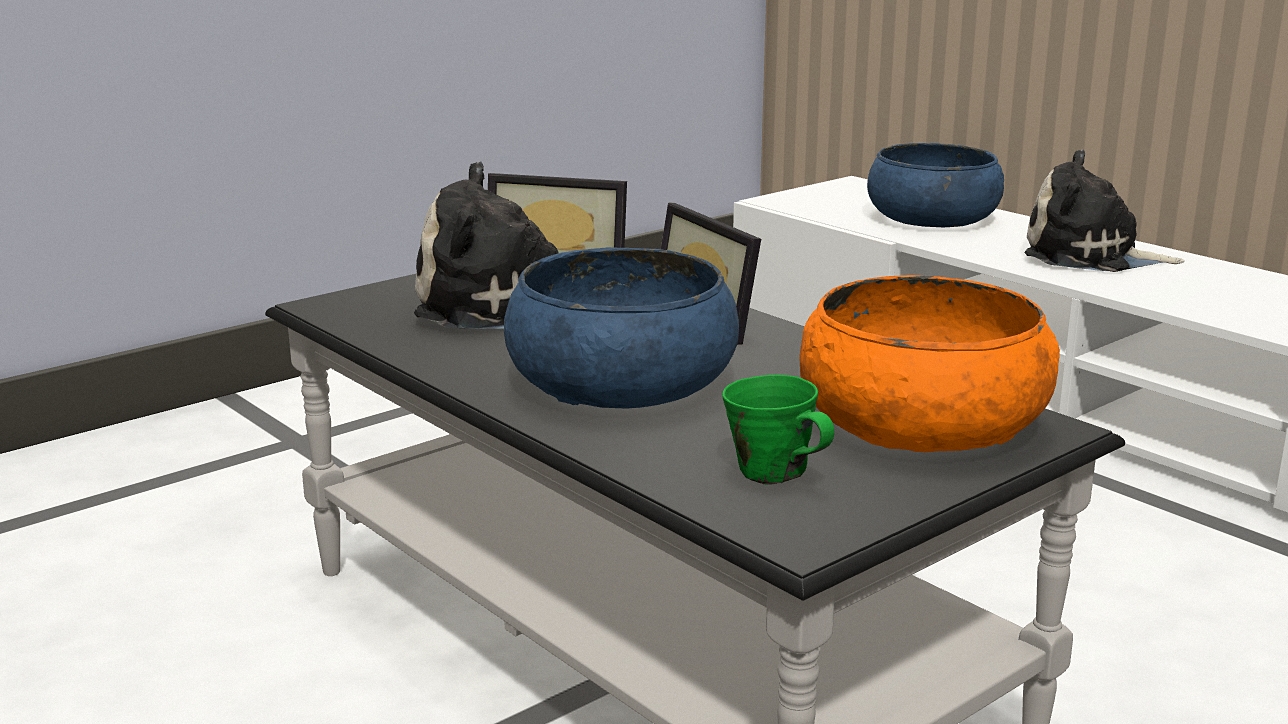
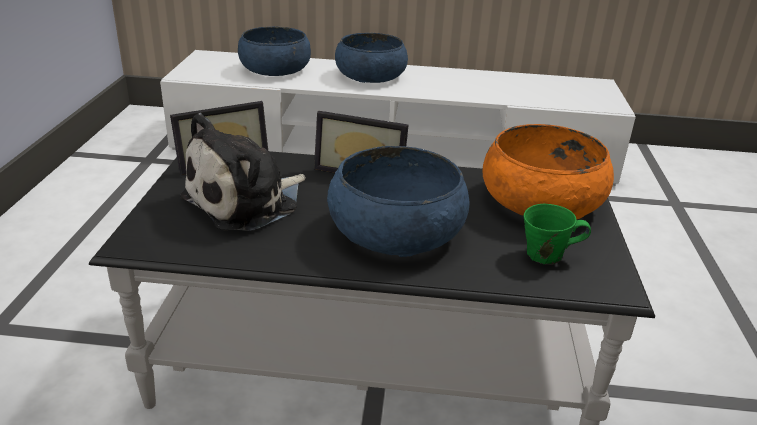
camera: 45 degrees left, 10 degrees up
plush toy [1025,150,1184,272] -> blue bowl [335,33,408,83]

